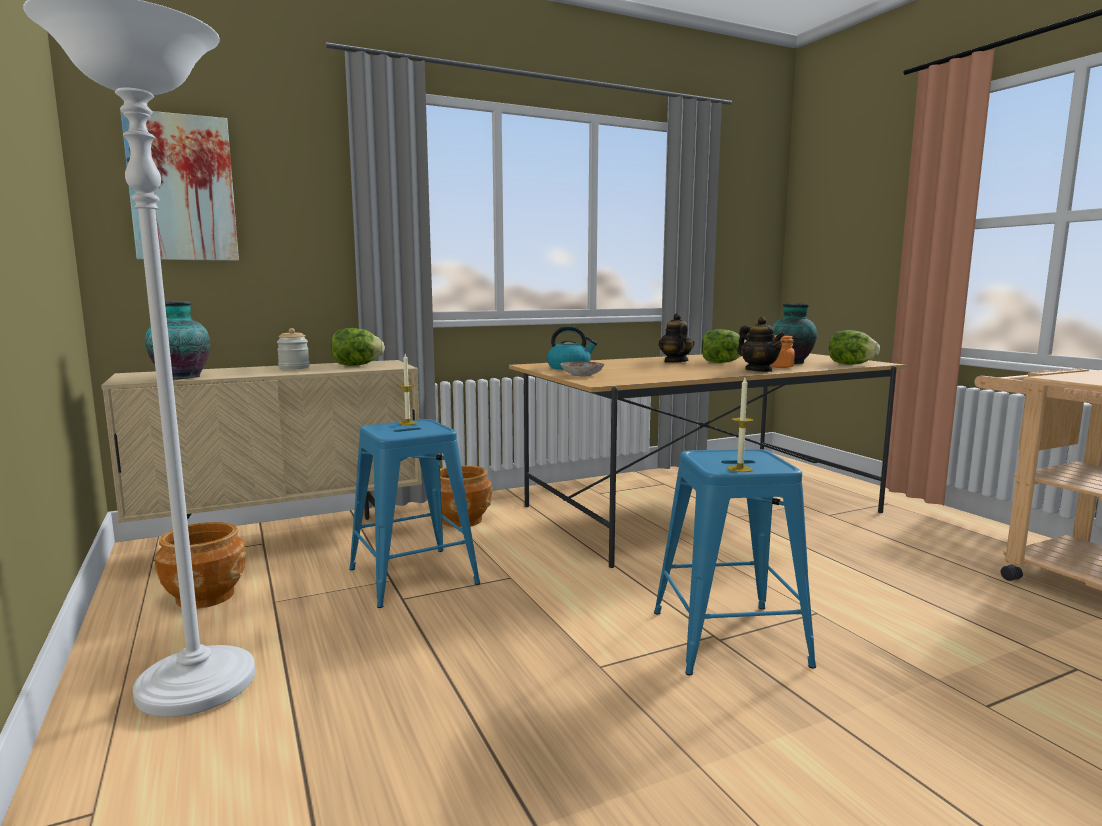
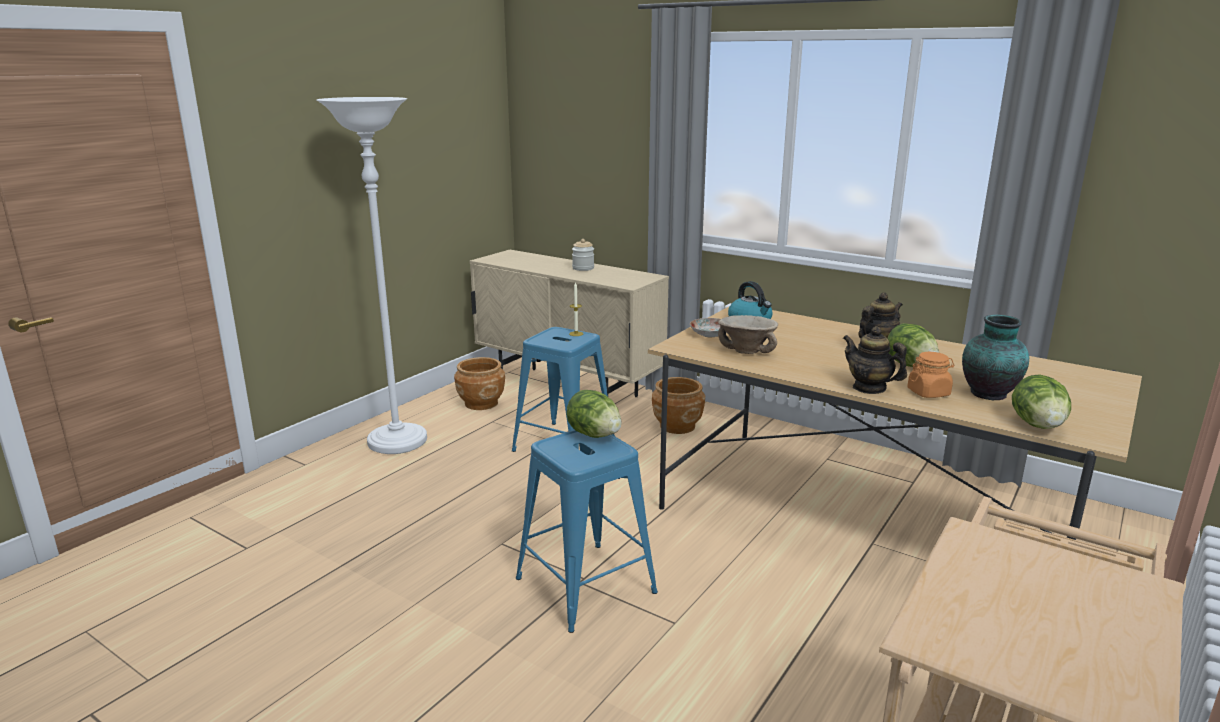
camera: 60 degrees right, 10 degrees up
picture [120,110,239,261] -> none
vase [145,301,210,380] -> none
lettuce [331,328,385,366] -> lettuce moved to [566,390,622,438]
candle [727,378,754,472] -> none
teapot [738,317,785,372] -> teapot turned 105 degrees clockwise [843,326,907,394]
none -> beige bowl [718,315,778,354]

